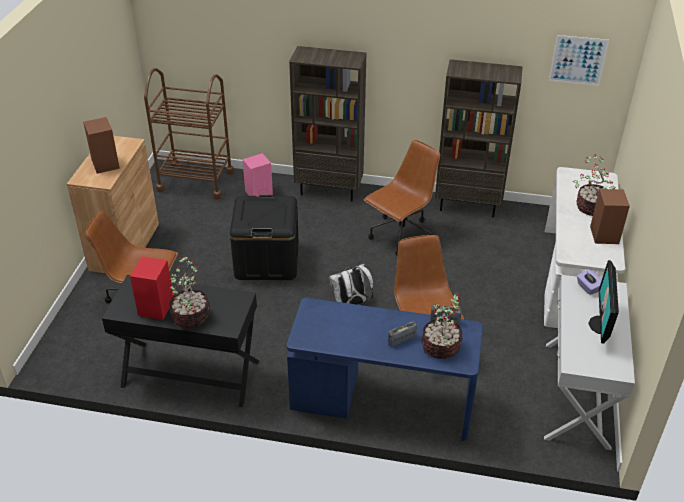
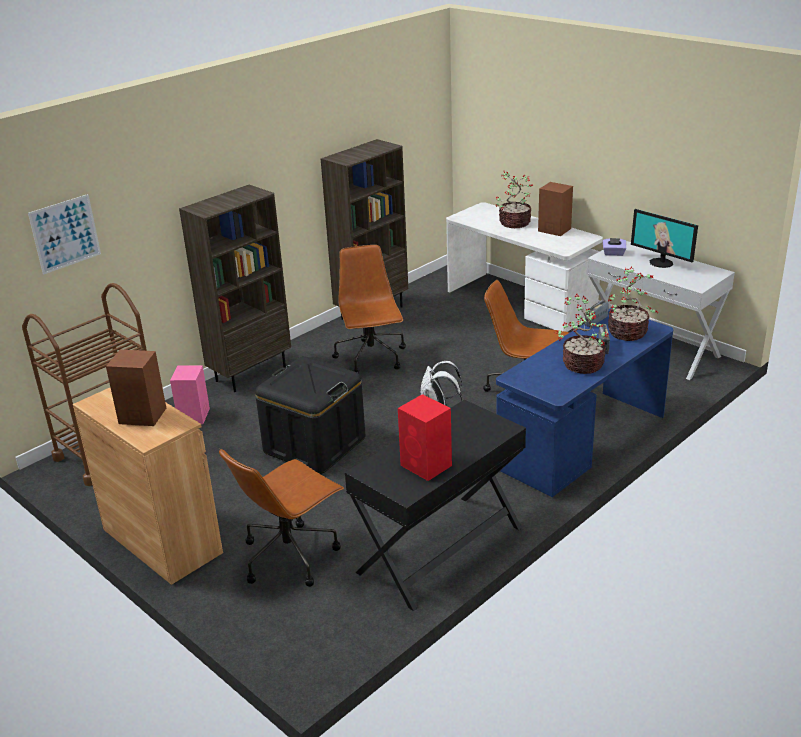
camera: 55 degrees left, 10 degrees down
potted plant [169,255,210,328] -> potted plant moved to [555,294,609,374]
picture [549,35,609,86] -> picture moved to [28,194,101,275]

